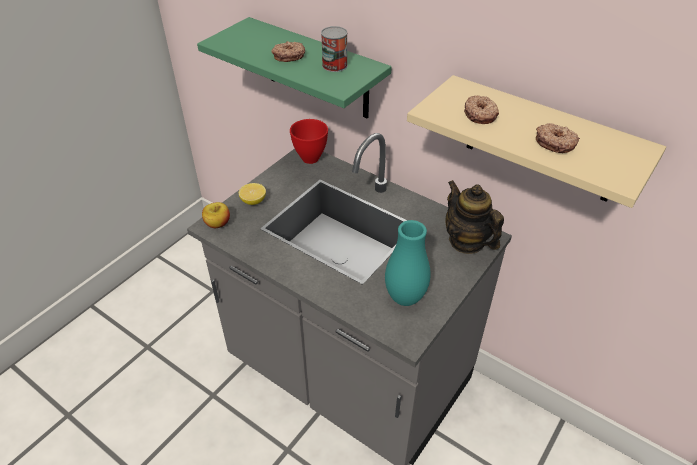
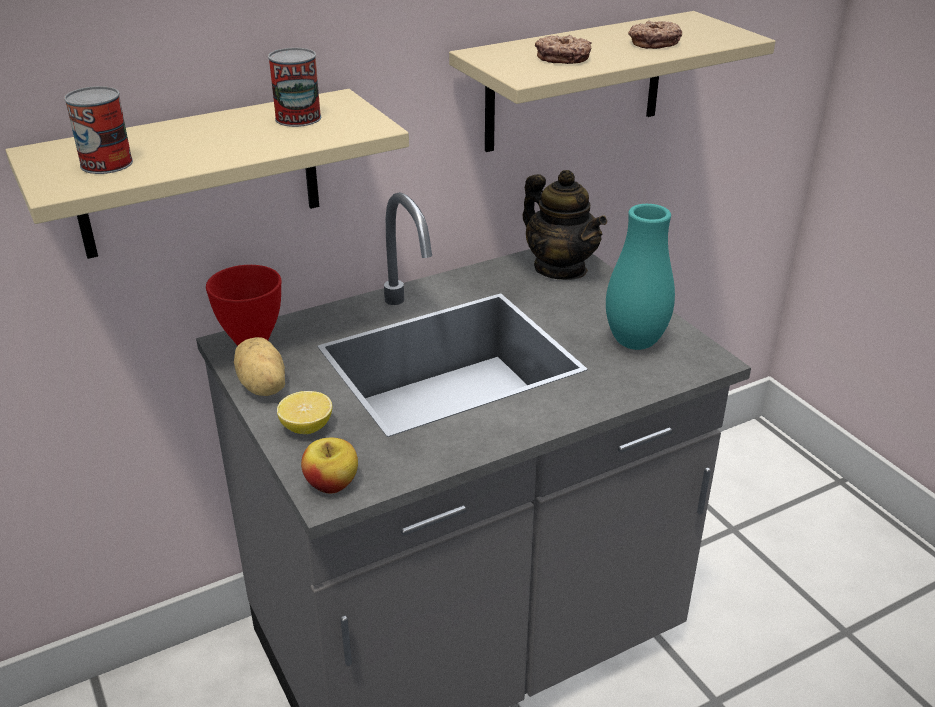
camera: 65 degrees left, 10 degrees down
green shelf [197,17,392,118] -> beige shelf [6,89,409,259]
donut [271,41,305,62] -> none
teapot [445,180,504,254] -> teapot turned 120 degrees counterclockwise [523,170,607,280]
none -> can [64,86,133,174]
none -> potato [234,337,285,396]

